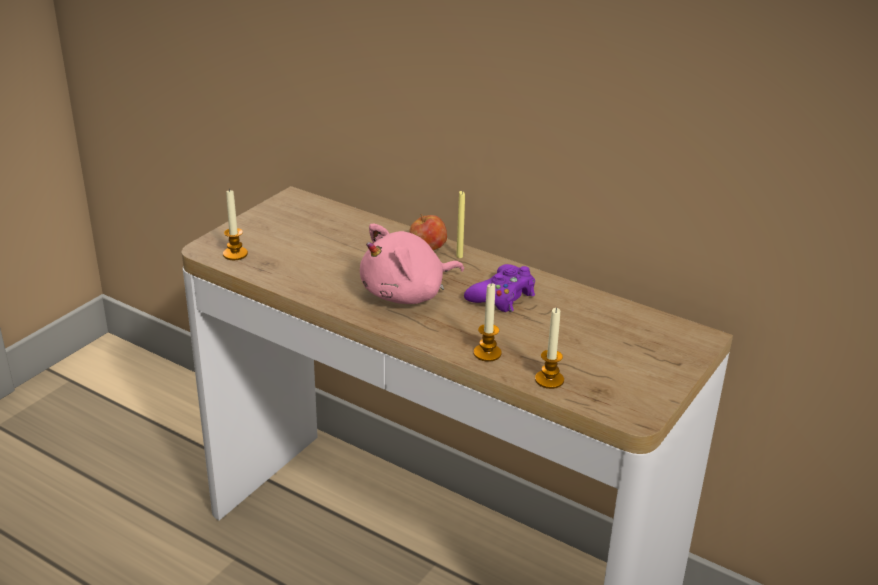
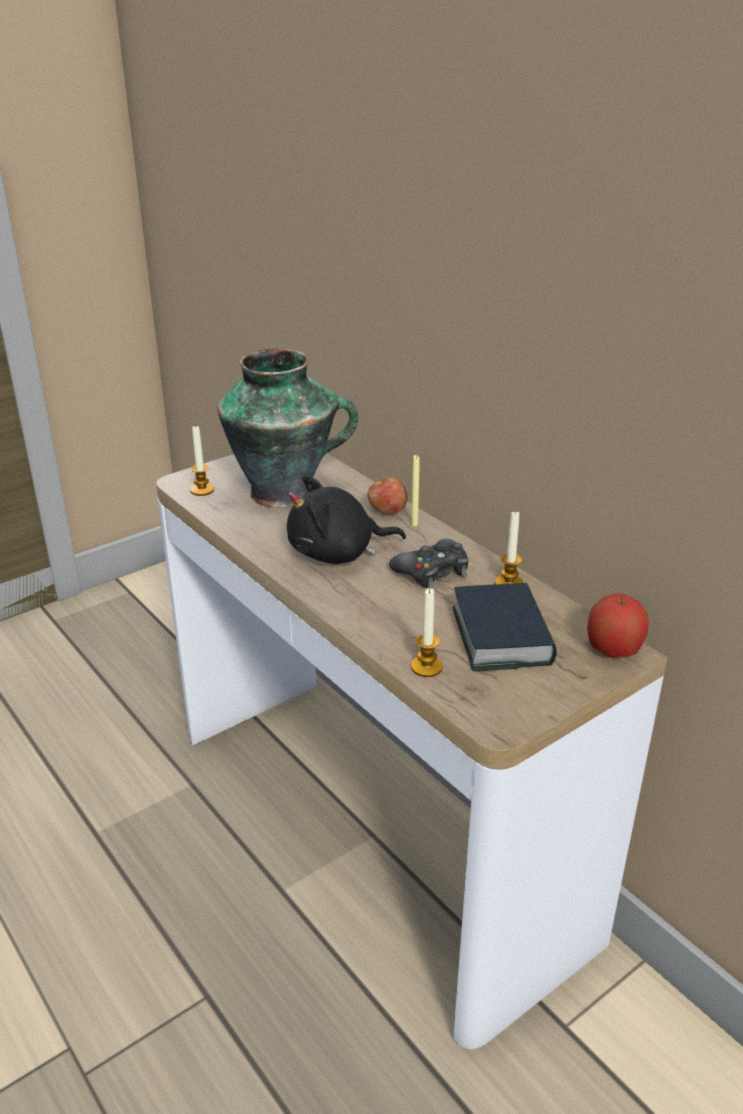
camera: 20 degrees right, 0 degrees up
pink plush toy [360,224,464,304] -> black plush toy [287,475,406,564]
purple game controller [464,264,535,312] -> black game controller [389,538,468,588]
candle [474,282,502,362] -> candle moved to [495,510,523,584]
none -> vase [217,349,358,508]
none -> book [453,583,557,671]
none -> apple [587,593,649,658]

